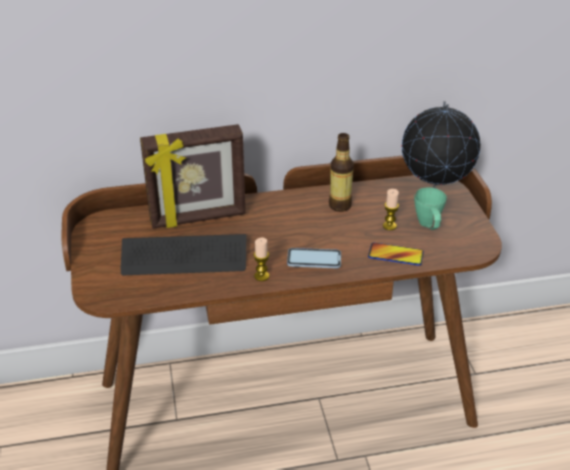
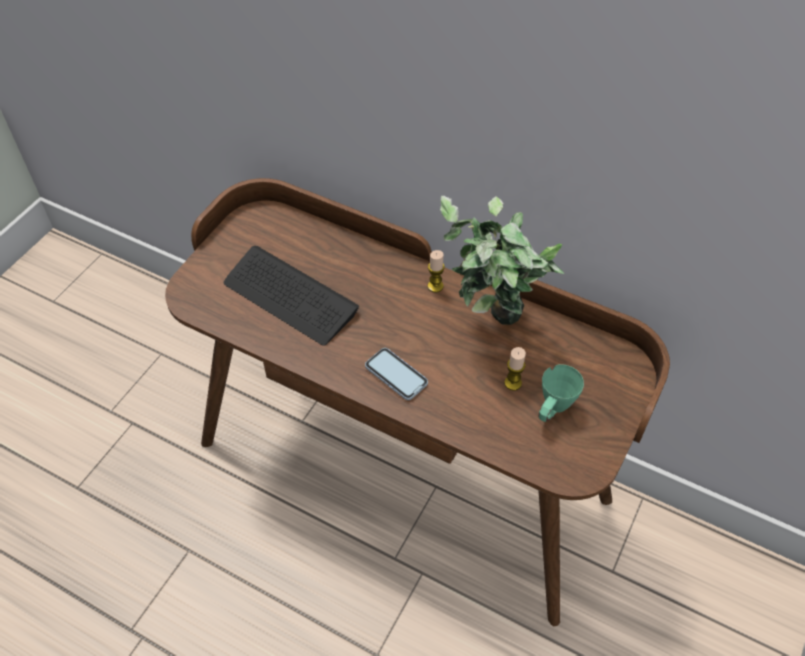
camera: 40 degrees right, 15 degrees up
picture frame [140,124,246,229] -> none
candle [254,238,269,281] -> candle moved to [428,250,445,293]
bottle [329,133,354,212] -> potted plant [440,196,565,325]
phone [368,243,424,266] -> none
globe [401,101,481,188] -> none

